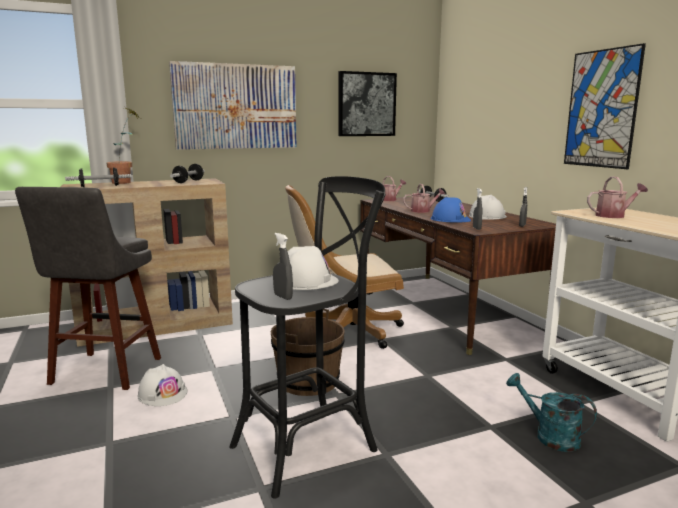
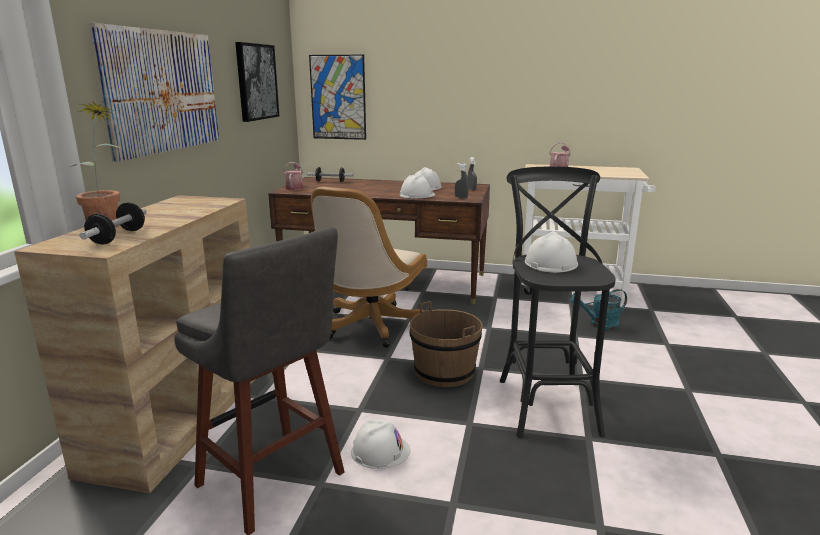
camera: 55 degrees left, 5 degrees up
dumbbell [170,164,205,183] -> none
grey spray bottle [273,233,293,300] -> none
watering can [403,184,445,213] -> none
blue hard hat [431,197,471,222] -> white hard hat [400,174,435,199]
picture [564,43,646,169] -> picture moved to [309,55,366,140]

